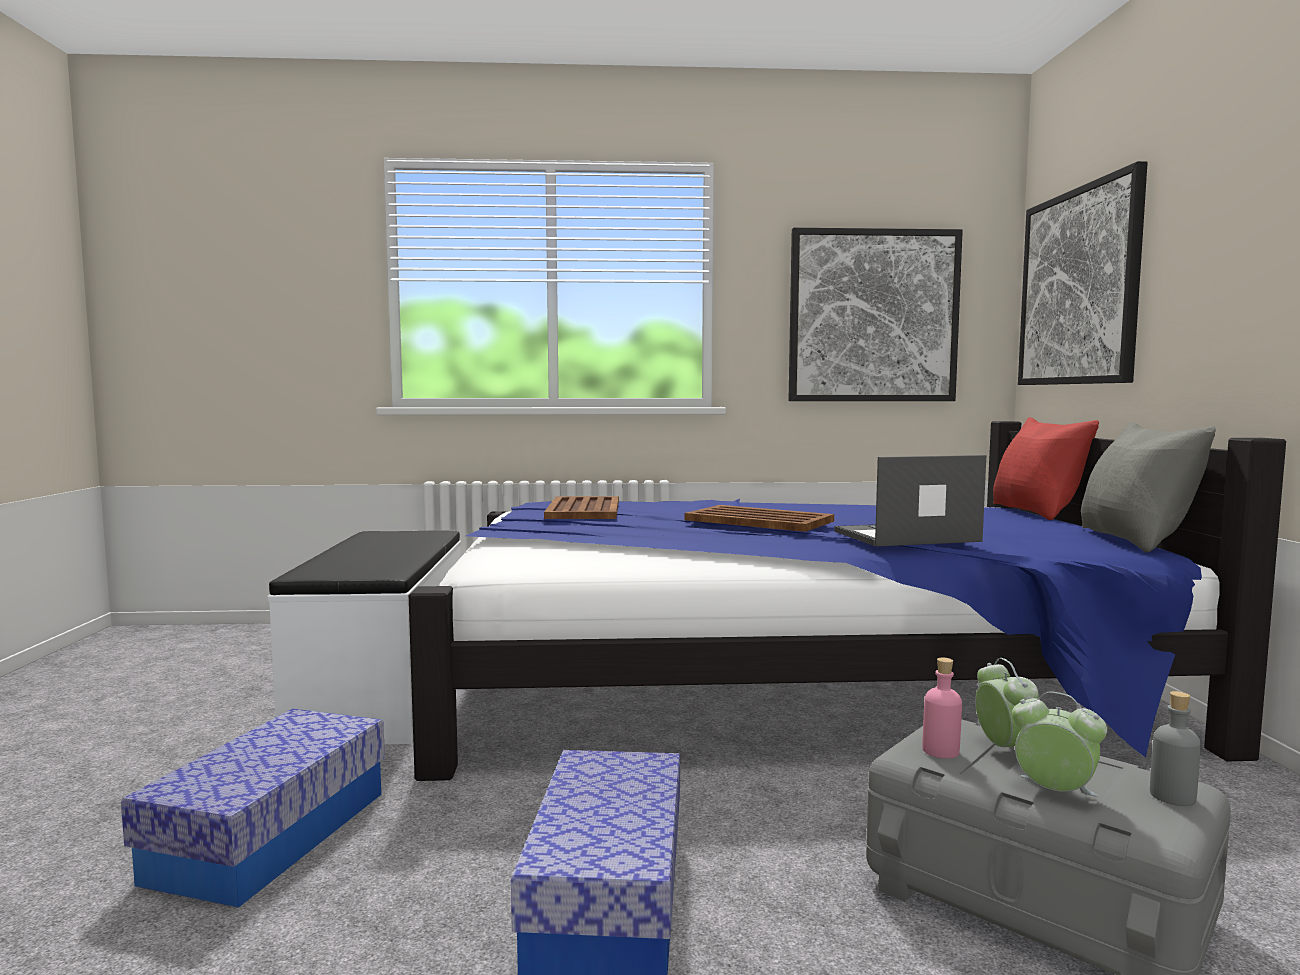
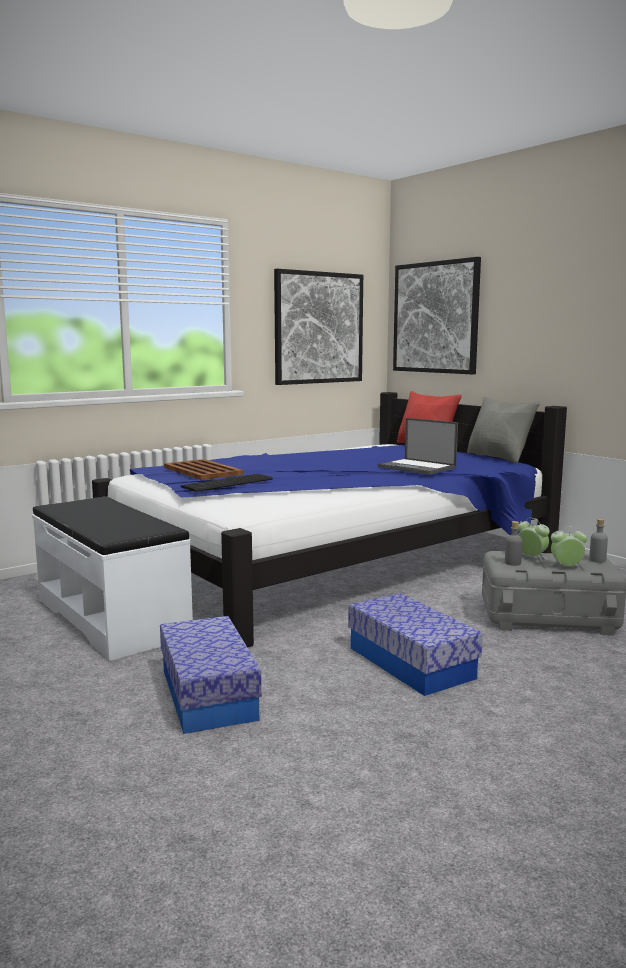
camera: 35 degrees left, 5 degrees up
brown tray [684,505,834,532] -> none
laptop [834,455,986,547] -> laptop turned 90 degrees counterclockwise [378,418,458,475]
pink bottle [922,658,962,759] -> grey bottle [505,521,523,566]
none -> keyboard [180,474,273,492]

